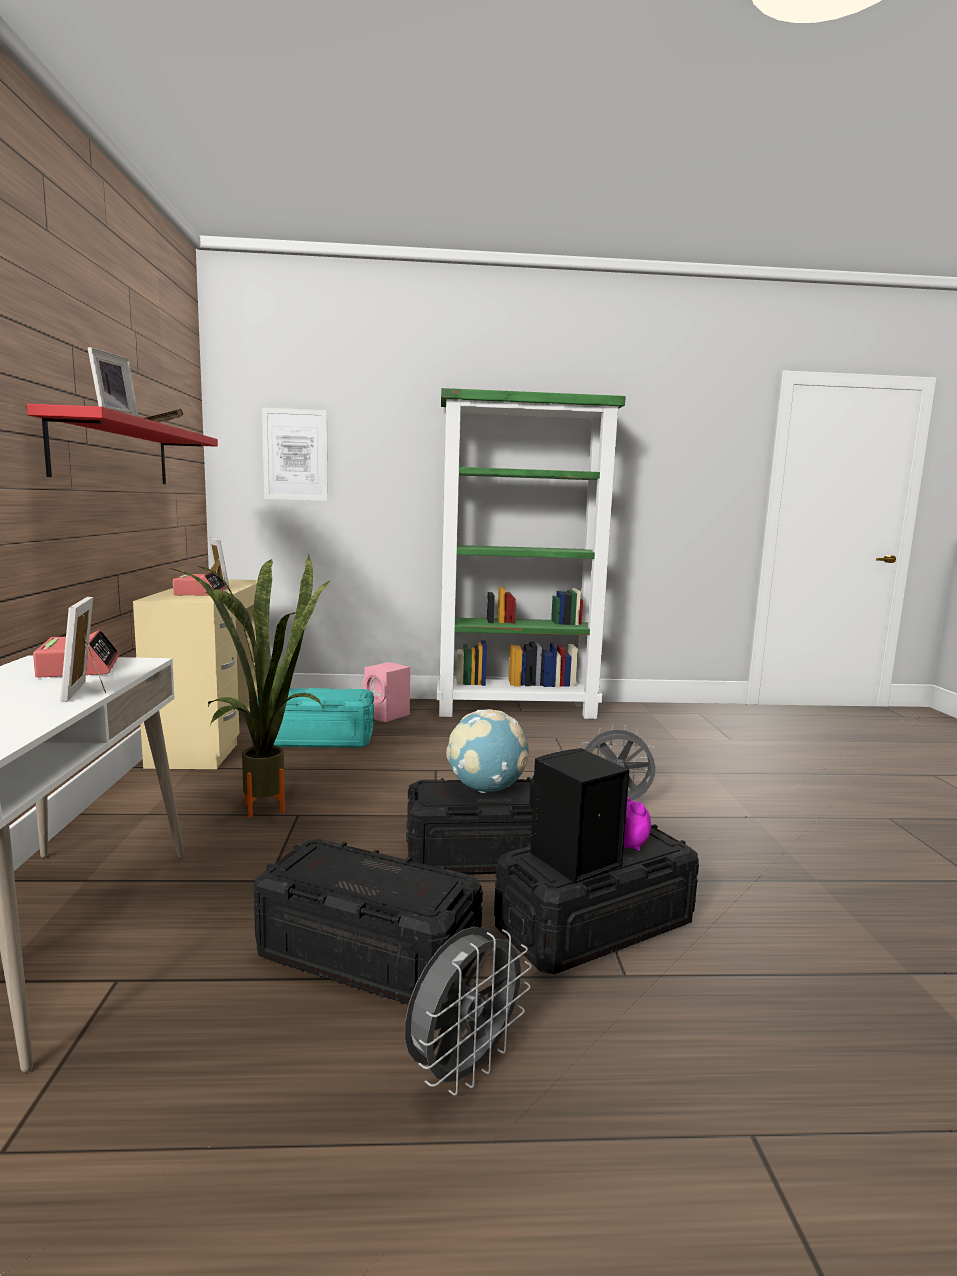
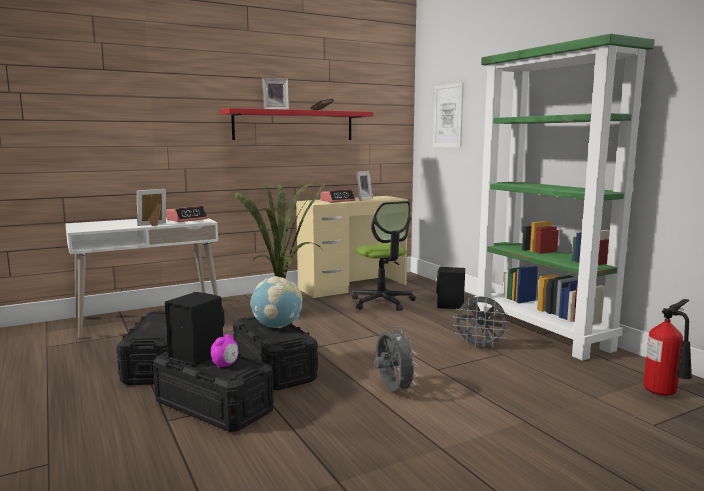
camera: 65 degrees right, 0 degrees up
turquoise storage box [257,687,374,748] -> office chair [352,201,416,311]
pink speaker [363,662,410,722] -> black speaker [437,267,465,309]
grey fan [405,927,532,1096] -> grey fan moved to [453,296,510,349]
none -> fire extinguisher [643,299,692,396]

